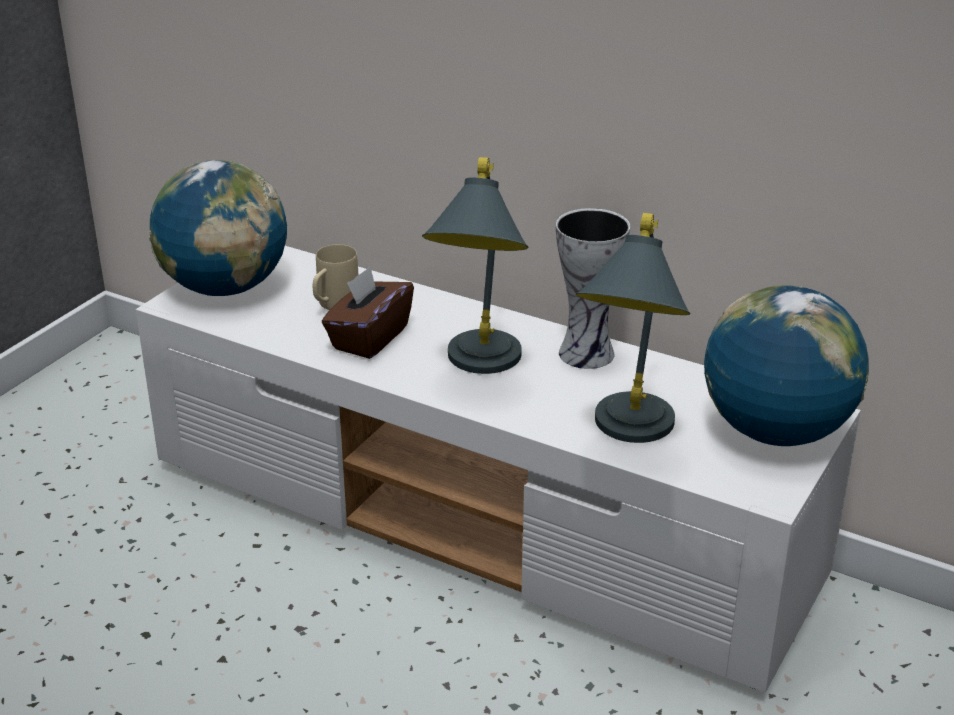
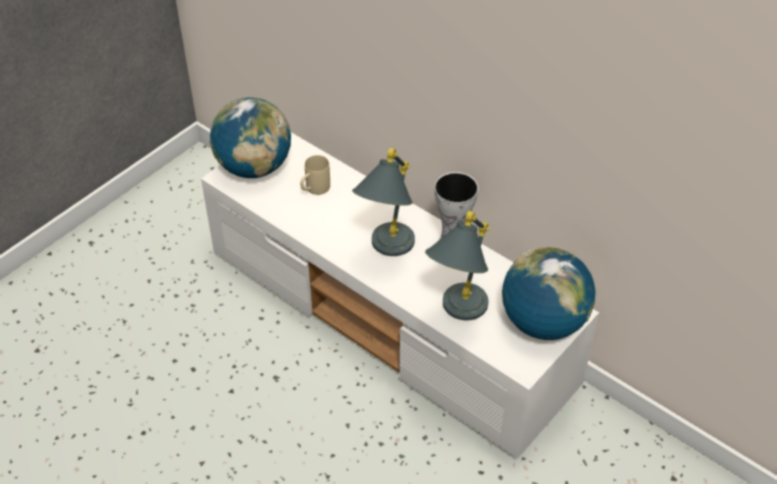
camera: 10 degrees right, 15 degrees up
brown tissue box [322,266,414,359] -> none

